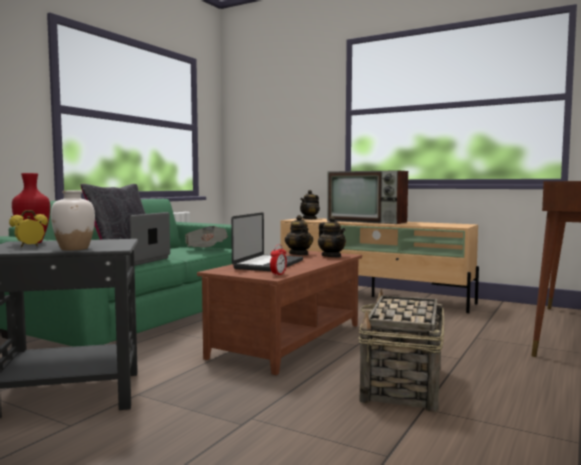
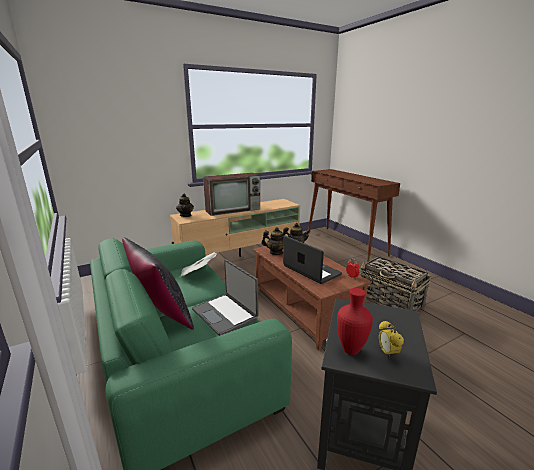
camera: 60 degrees left, 15 degrees up
white vase [51,191,95,250] -> none

